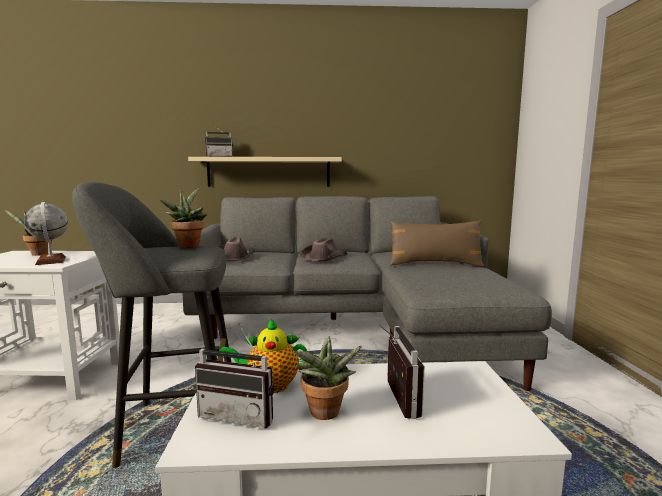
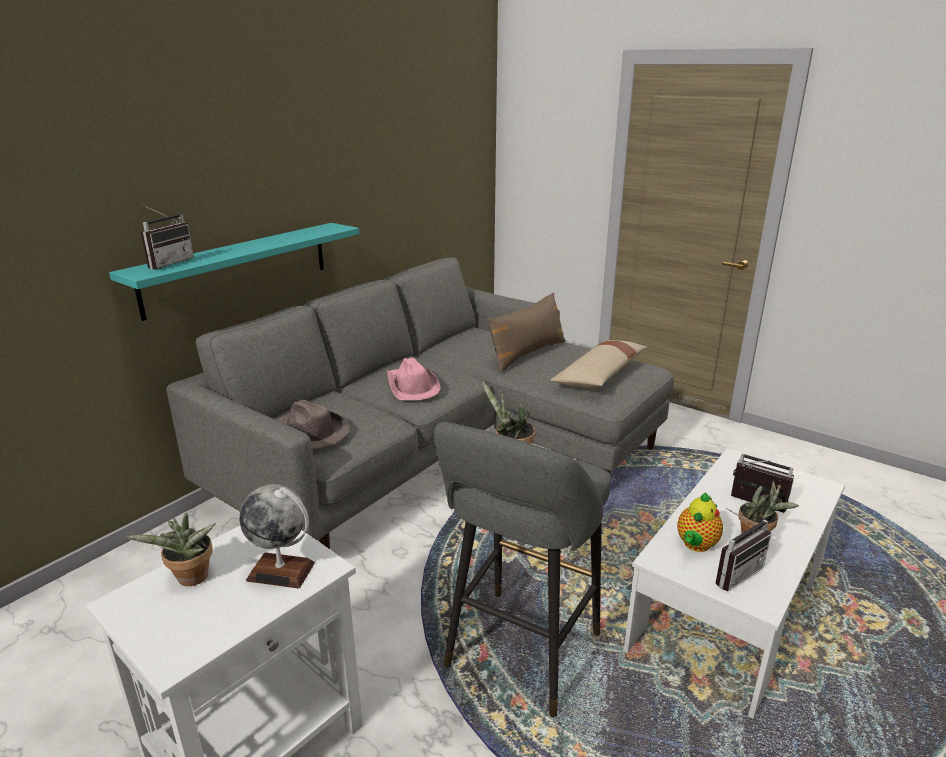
camera: 50 degrees left, 15 degrees up
beige shelf [188,157,342,187] -> turquoise shelf [109,223,359,321]
brown hat [299,238,347,262] -> pink hat [387,358,441,400]
none -> beige pillow [550,340,648,388]

